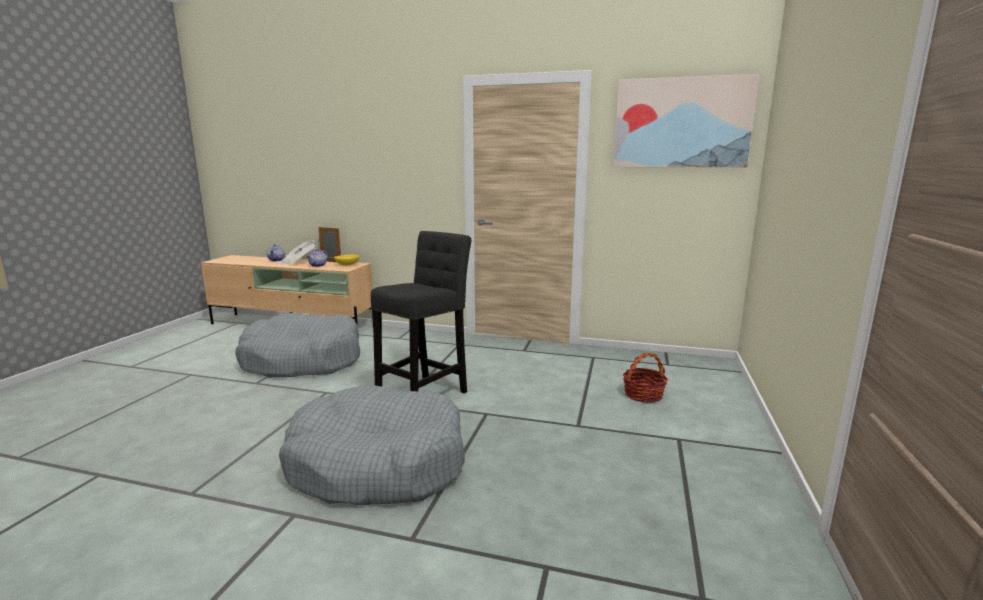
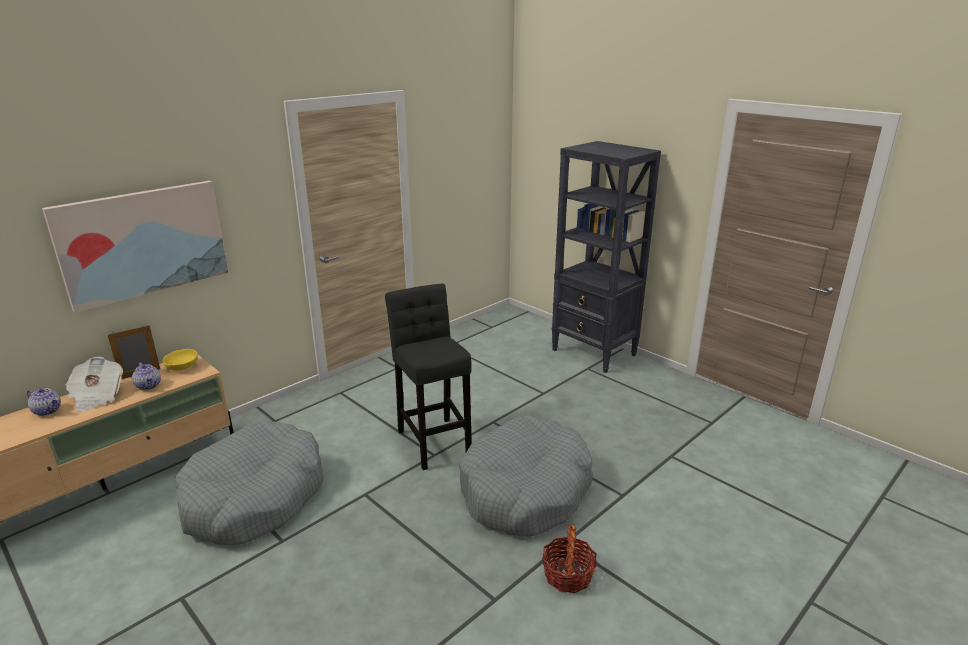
camera: 60 degrees left, 10 degrees up
picture [613,74,759,168] -> picture moved to [42,181,229,313]
basket [623,353,668,403] -> basket moved to [542,525,597,593]
none -> black bookcase [552,141,661,373]

